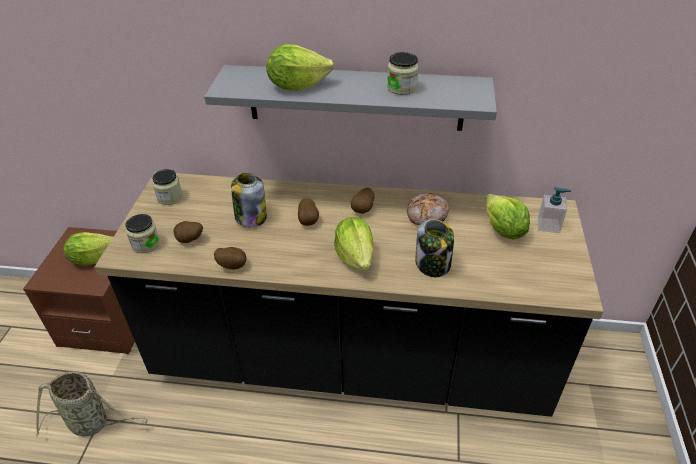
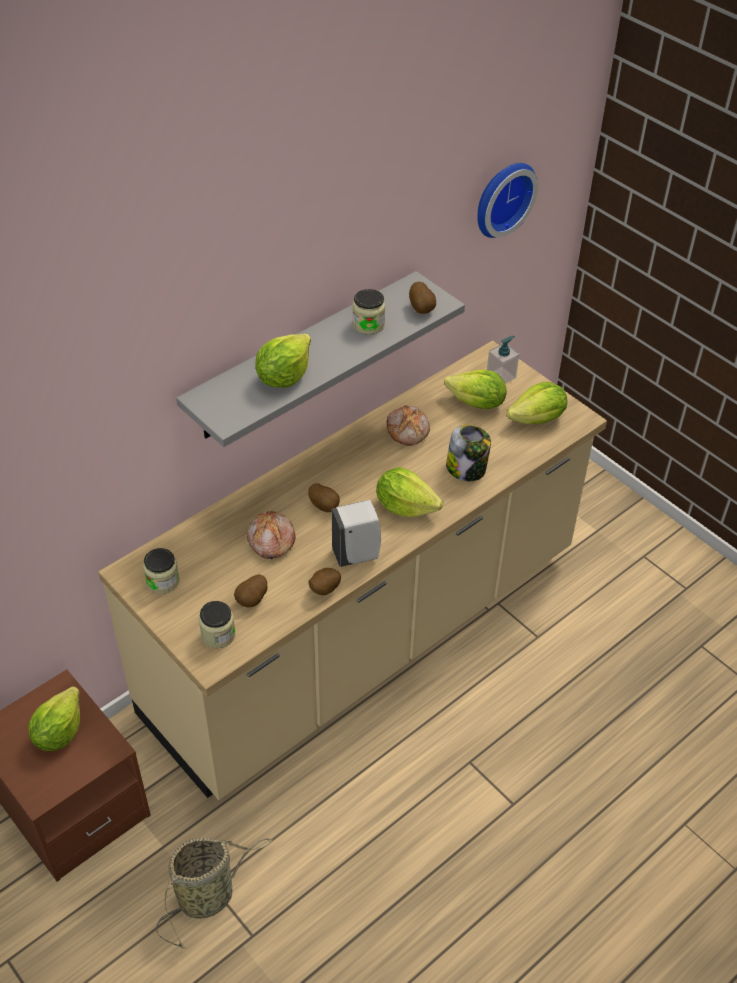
camera: 50 degrees left, 5 degrees up
black counter [95,172,603,417] -> beige counter [98,341,607,800]
jar [231,173,267,227] -> bread [247,511,295,559]
potato [351,187,375,214] -> potato moved to [409,282,436,314]
none -> white soap dispenser [332,499,381,567]
none -> wall clock [478,163,538,238]
none -> lettuce [506,382,567,424]

